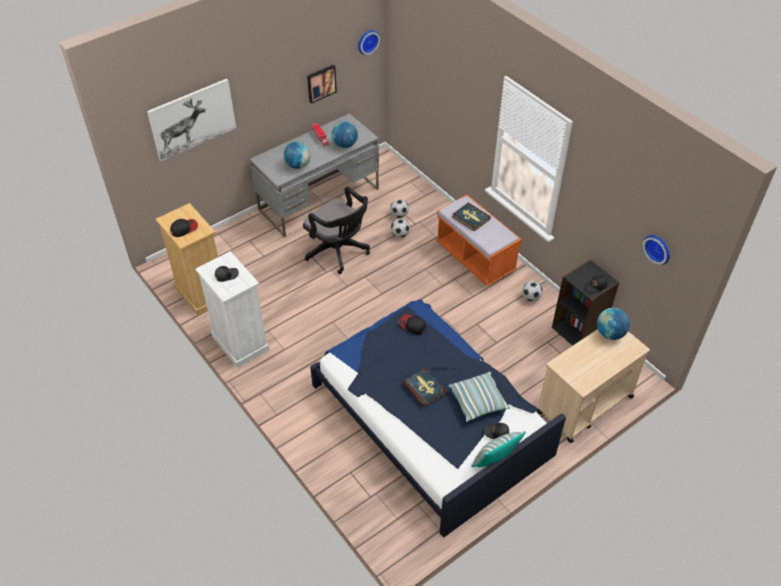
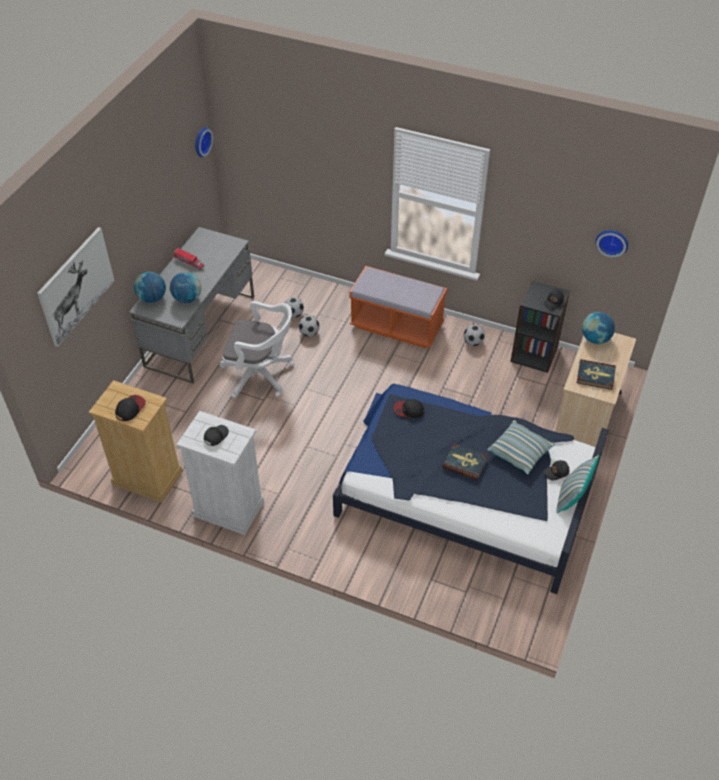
camera: 30 degrees left, 0 degrees up
black office chair [303,187,370,274] -> white office chair [219,301,294,398]
picture [307,65,337,104] -> none
globe [332,121,358,148] -> globe moved to [134,272,166,303]
book [453,202,491,231] -> book moved to [577,359,616,390]

